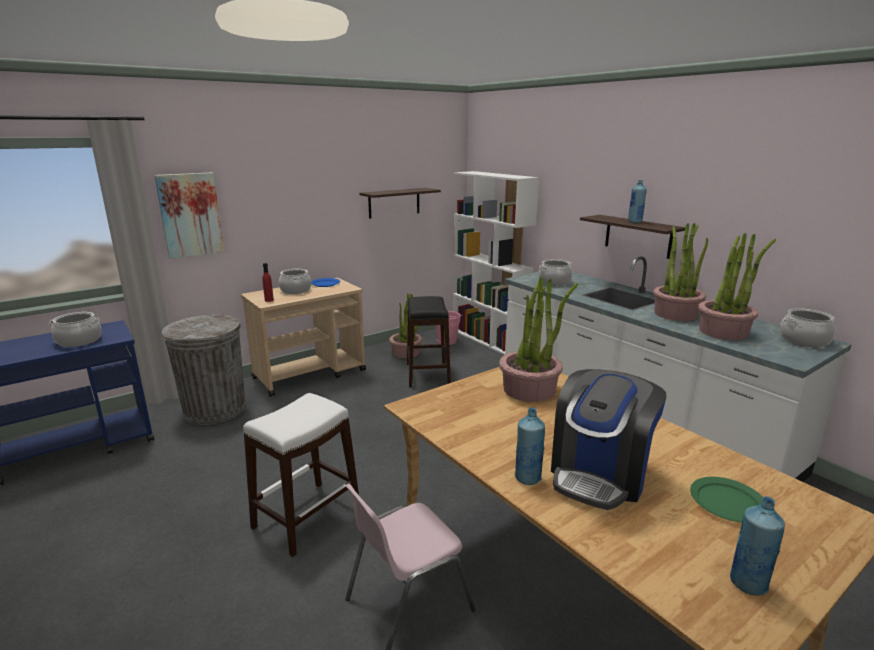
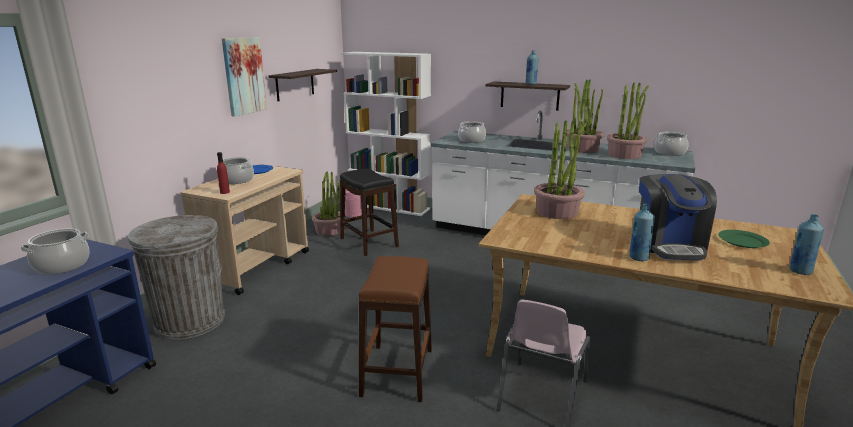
camera: 30 degrees left, 0 degrees up
picture [154,172,224,259] -> picture moved to [222,37,267,117]
white stool [243,393,359,557] -> brown stool [359,256,432,402]

